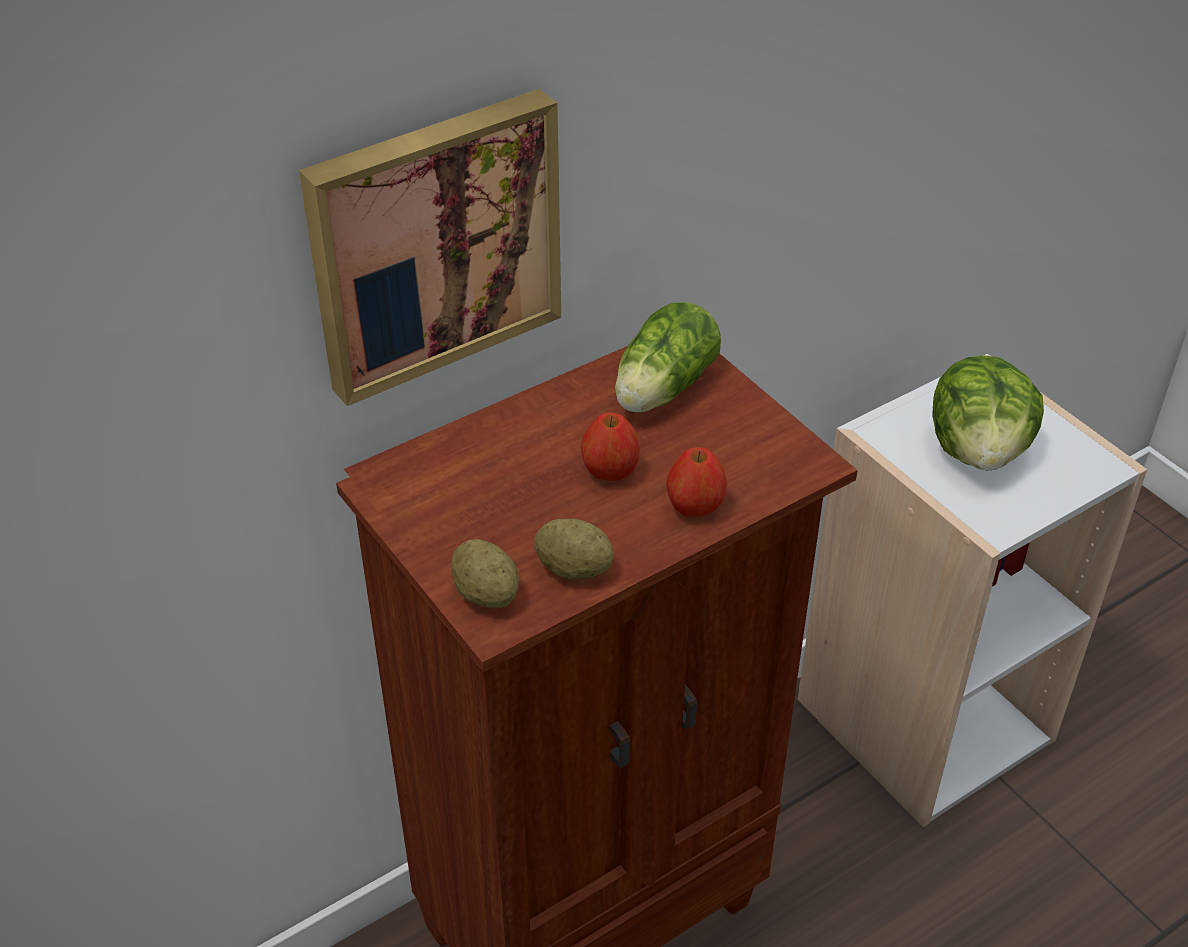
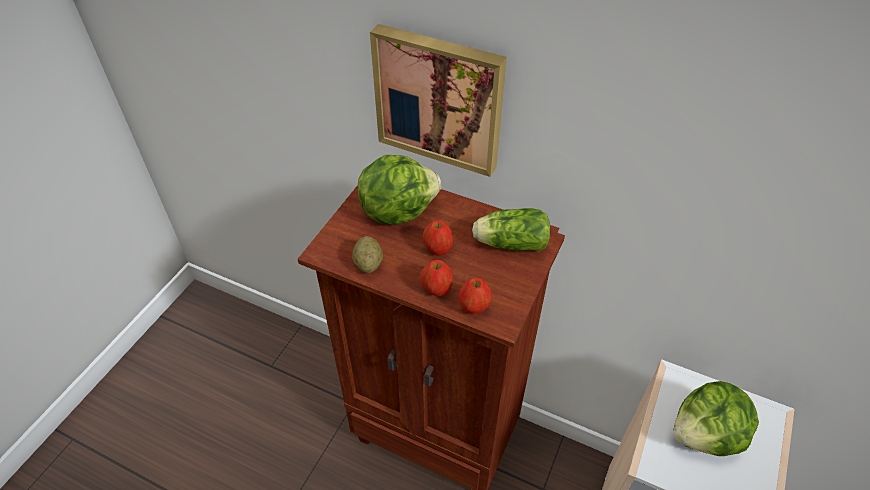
camera: 60 degrees right, 5 degrees up
potato [452,539,519,608] -> none
none -> lettuce [357,155,441,225]
none -> apple [459,277,492,314]

